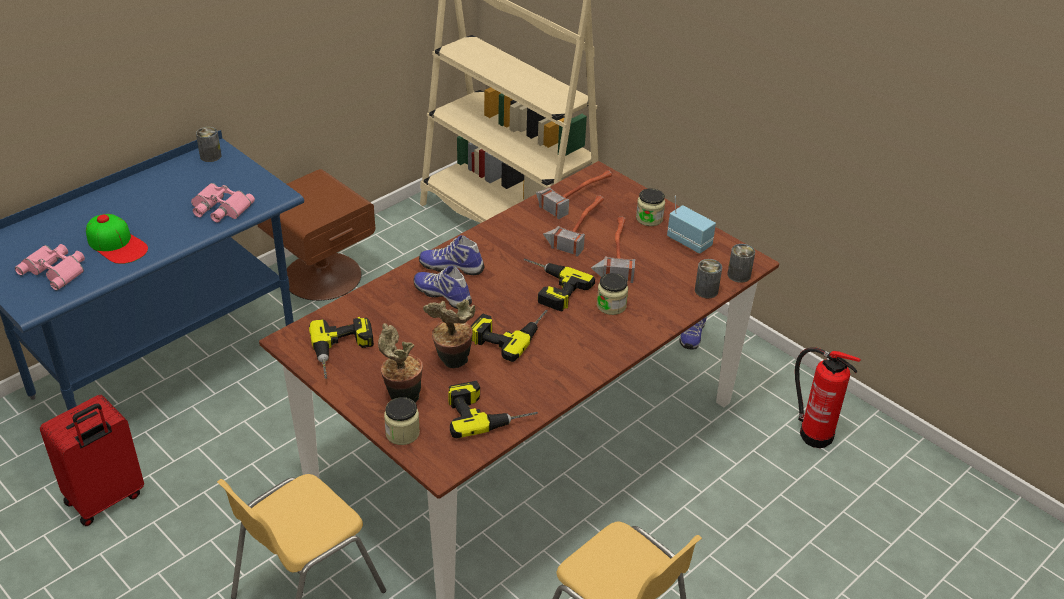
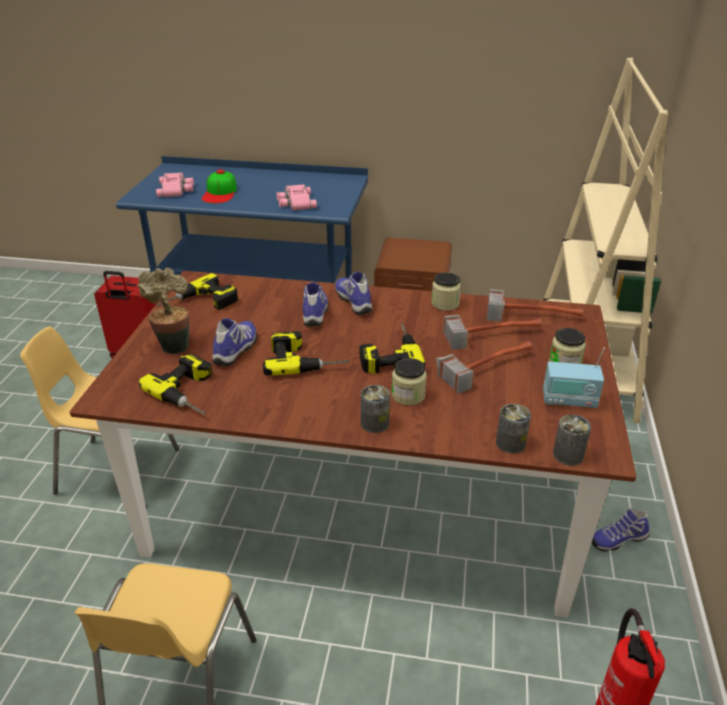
camera: 55 degrees right, 5 degrees down
can [196,127,221,162] -> can moved to [361,385,390,433]
jar [384,397,420,445] -> jar moved to [431,272,461,311]
potted plant [423,299,476,368] -> shoe [213,318,257,366]
radio [667,196,716,254] -> radio turned 90 degrees clockwise [543,348,605,408]

